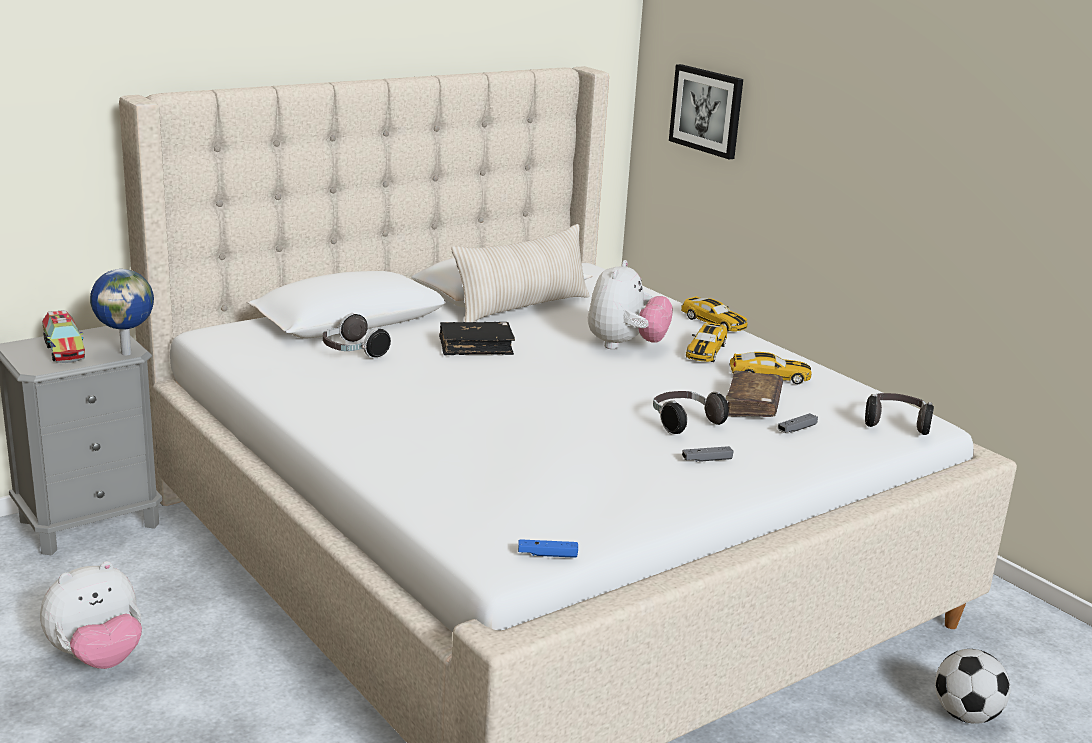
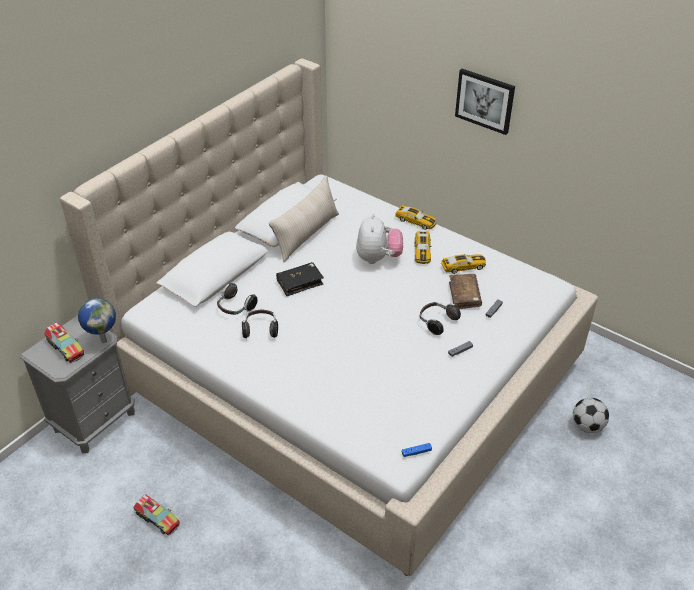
camera: 15 degrees left, 20 degrees up
plush toy [40,561,142,669] -> toy truck [133,495,180,536]
picture [669,64,743,160] -> picture moved to [455,69,515,135]
headphones [865,393,934,435] -> headphones moved to [242,310,278,338]

